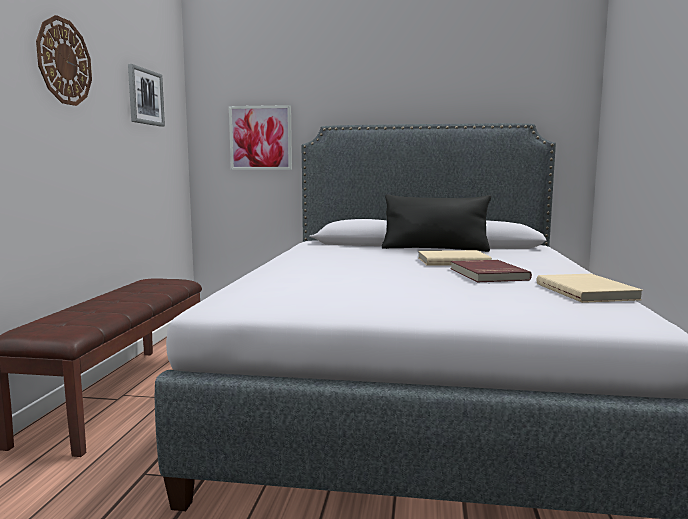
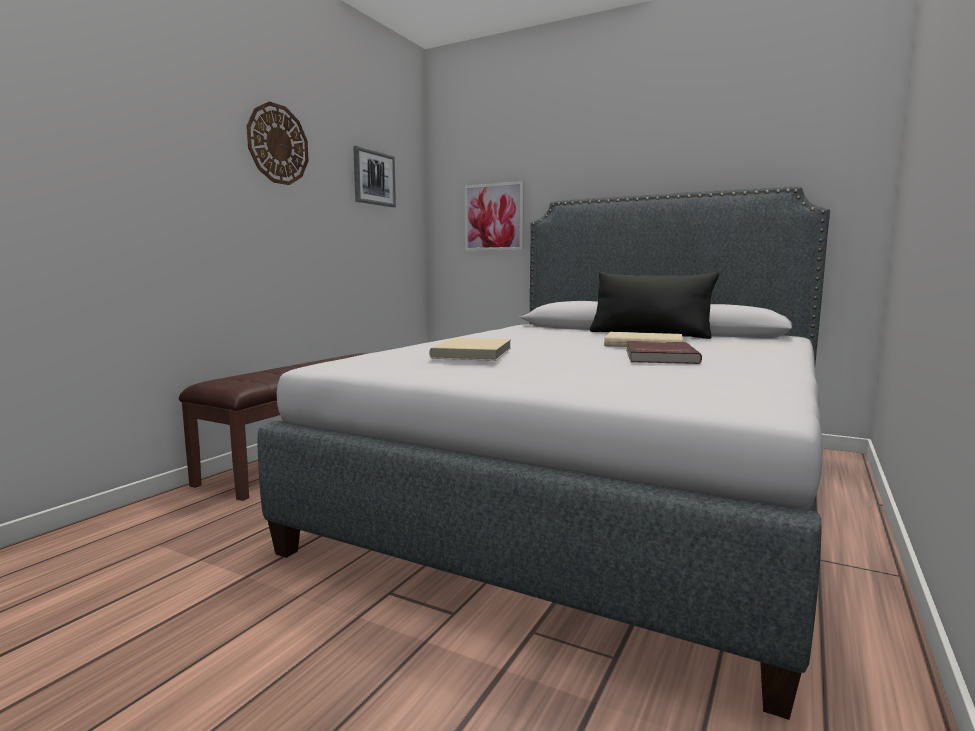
camera: 20 degrees right, 0 degrees up
beige book [537,274,643,303] -> beige book moved to [429,338,511,361]

